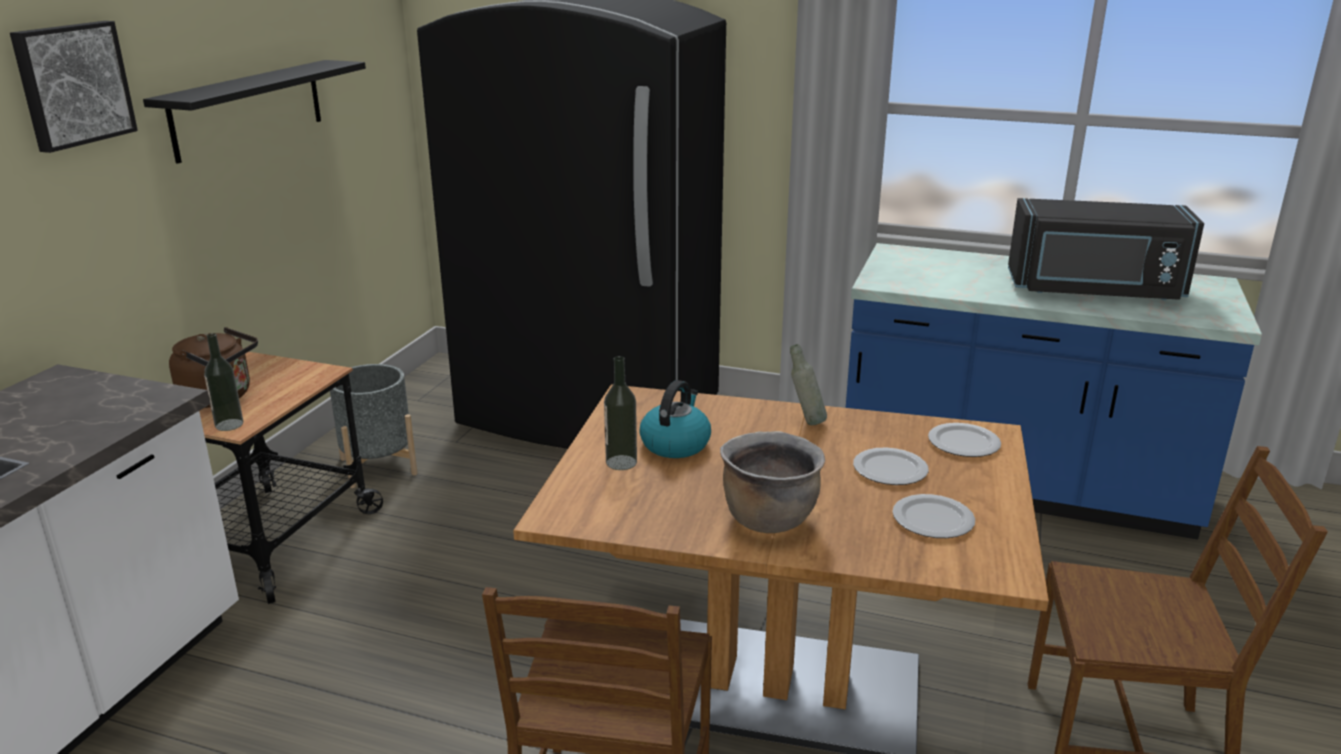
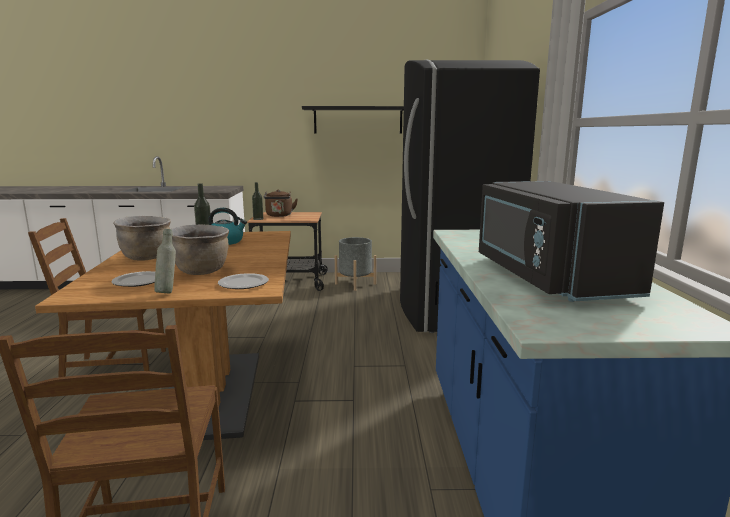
camera: 70 degrees right, 10 degrees down
picture [10,21,138,153] -> none
grey bottle [790,344,827,425] -> grey bottle moved to [154,229,176,293]
plate [853,448,929,485] -> brown cooking pot [171,224,229,275]

